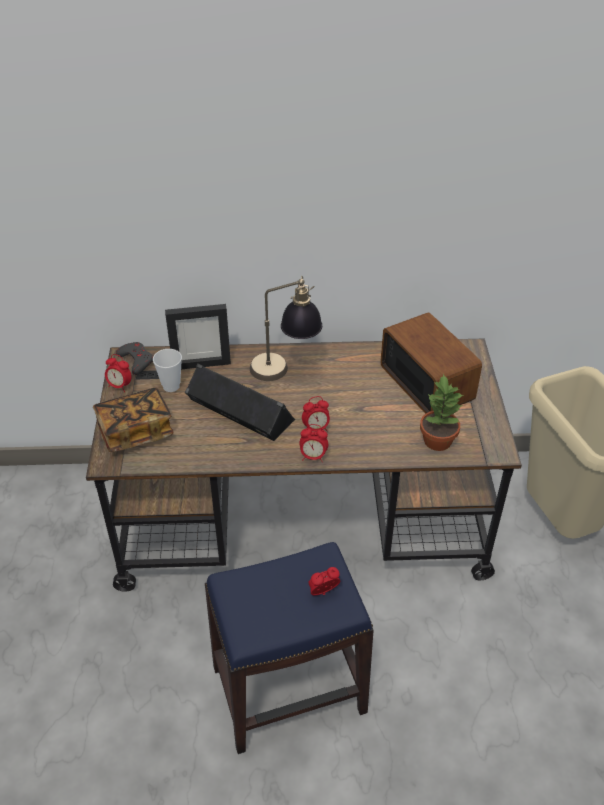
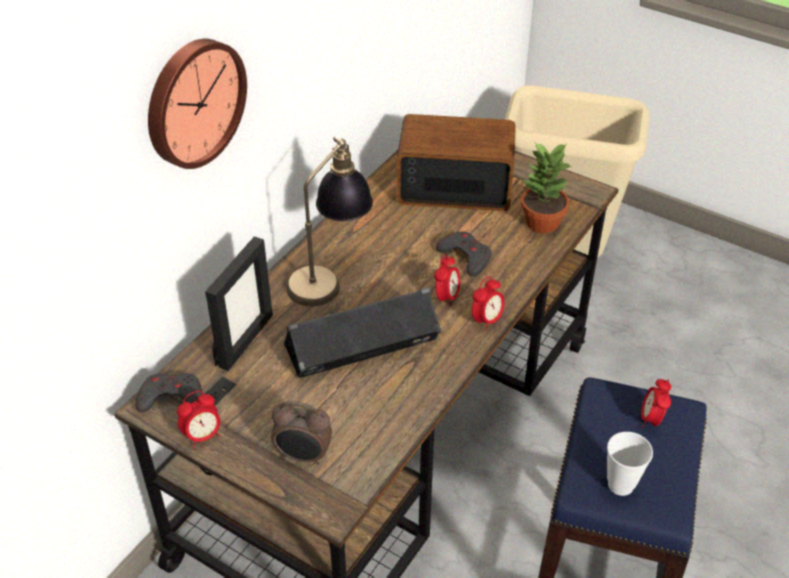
camera: 55 degrees left, 0 degrees up
book [93,388,174,452] -> alarm clock [271,401,332,465]
cup [153,349,182,392] -> cup moved to [607,432,653,496]
none -> wall clock [148,39,247,169]
none -> grey game controller [436,231,492,277]

